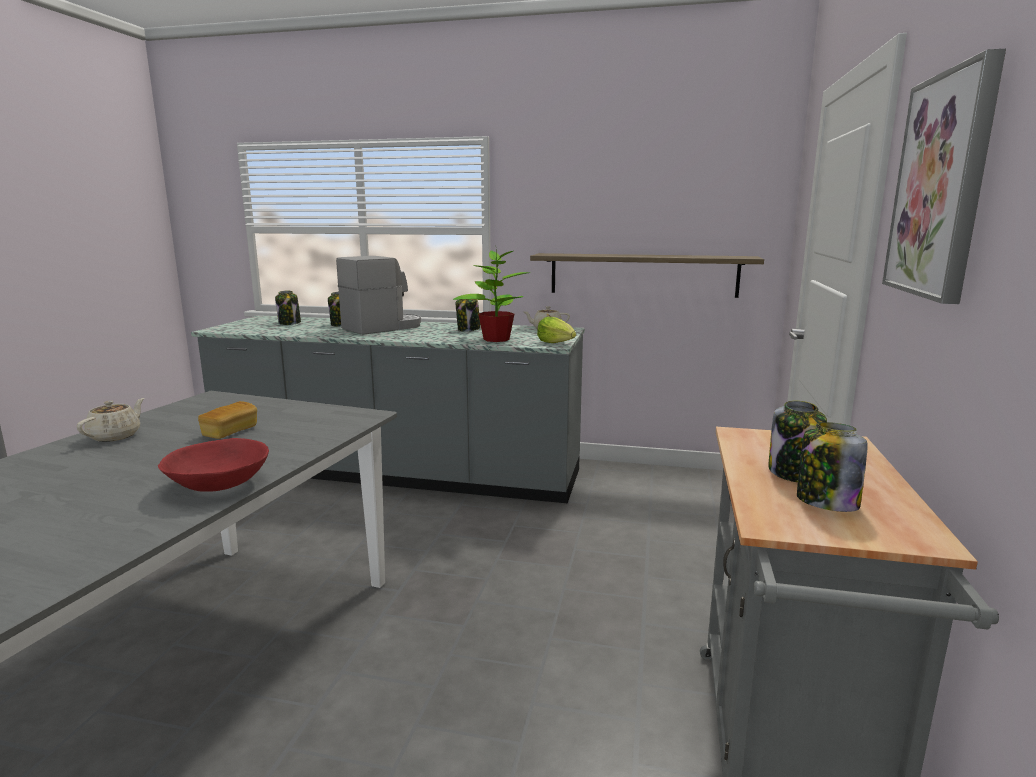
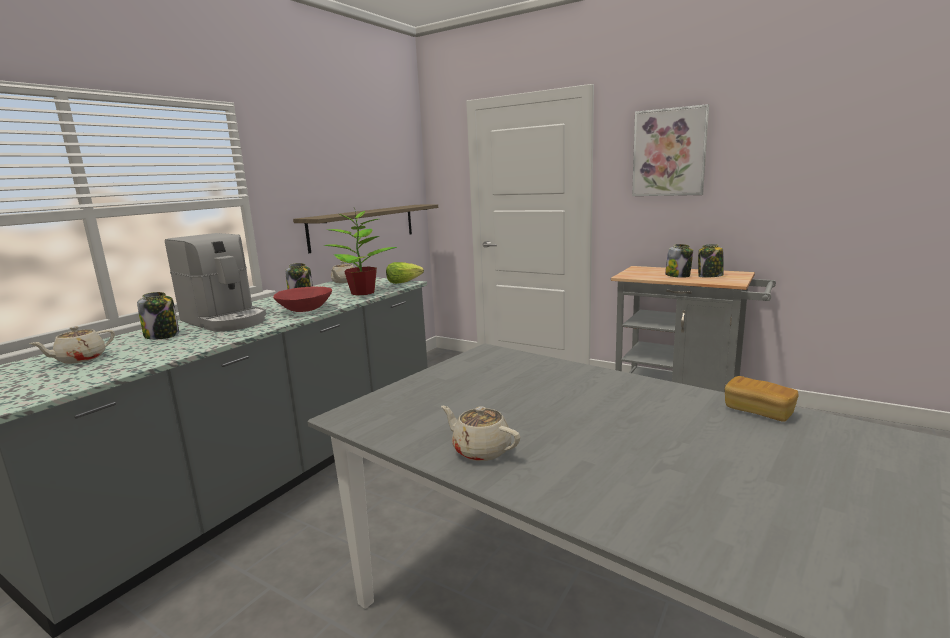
camera: 70 degrees left, 0 degrees up
red bowl [158,438,269,492] -> red bowl moved to [273,287,332,312]
bread [198,401,257,439] -> bread moved to [725,376,799,422]
jar [275,290,301,325] -> beige teapot [29,326,115,364]
coffee machine [336,256,421,335] -> coffee machine turned 150 degrees clockwise [165,233,266,332]

